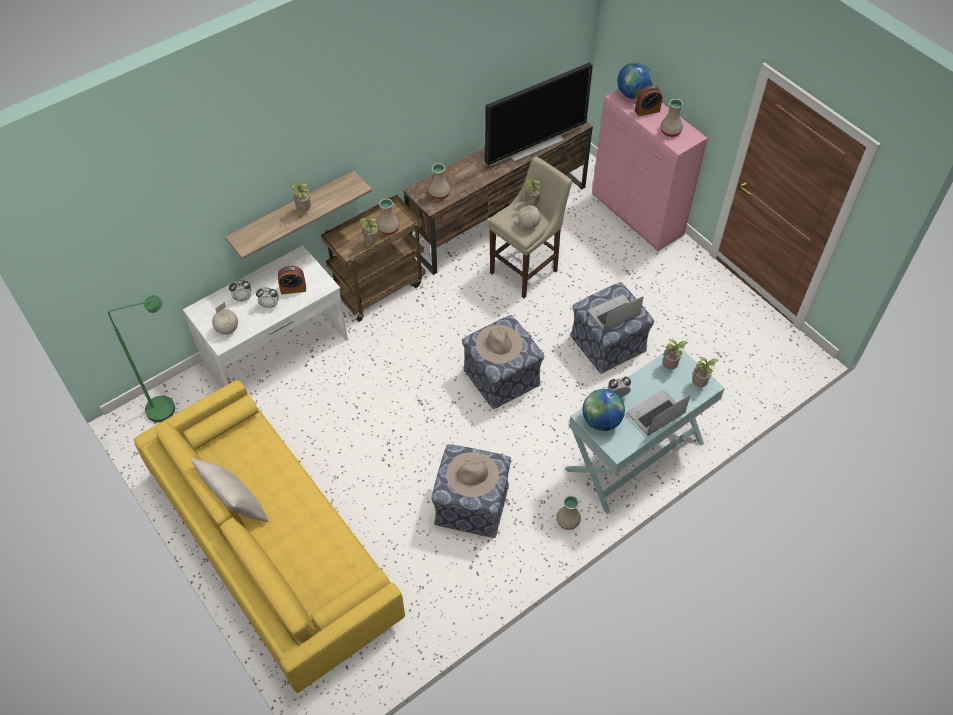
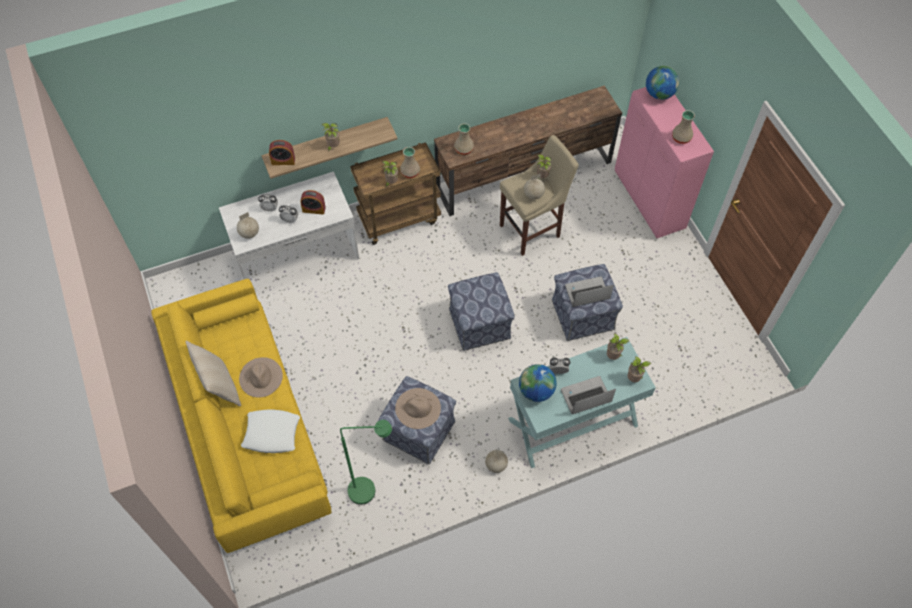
camera: 15 degrees right, 5 degrees up
green floor lamp [108,295,175,422] -> green floor lamp moved to [340,420,392,505]
beige hat [476,325,523,364] -> beige hat moved to [239,357,283,398]
television [485,63,593,166] -> none
beige vase [556,496,581,530] -> globe [485,449,508,473]
alarm clock [635,85,663,116] -> alarm clock moved to [269,140,295,165]
none -> white pillow [241,409,300,453]

